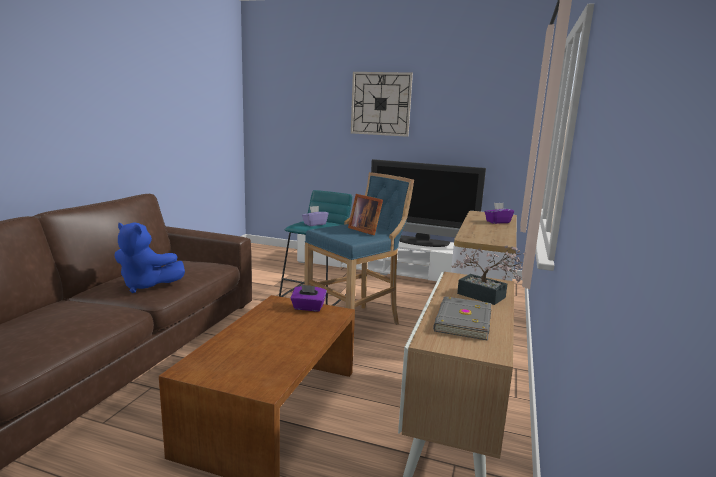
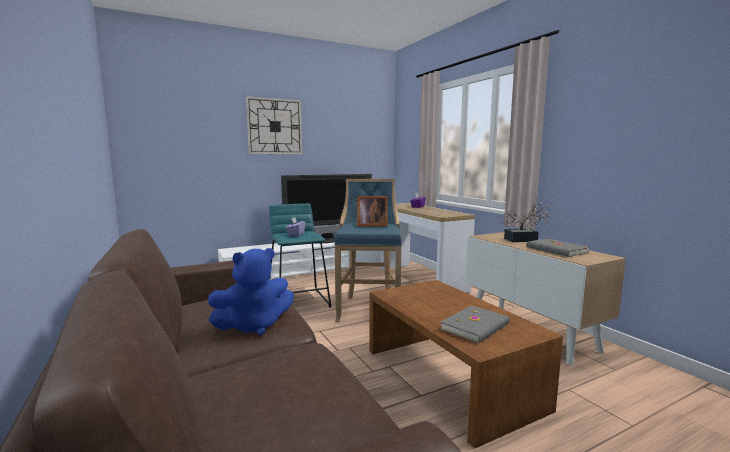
camera: 45 degrees left, 5 degrees down
purple tissue box [290,284,327,311] -> none
none -> grey book [440,305,510,343]

